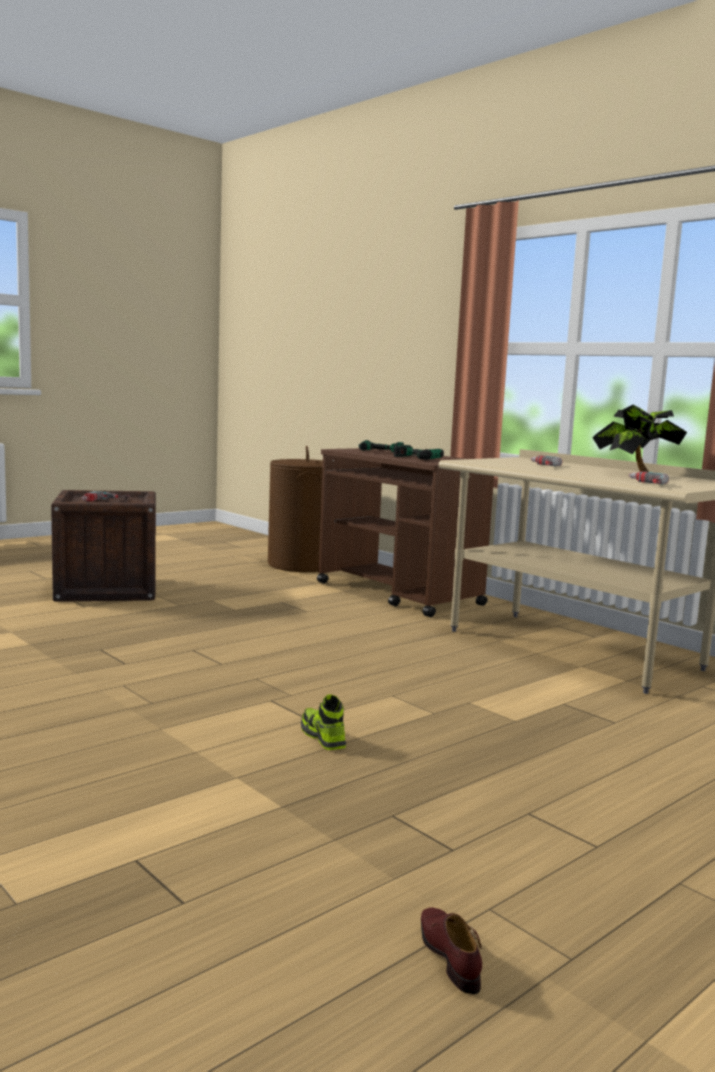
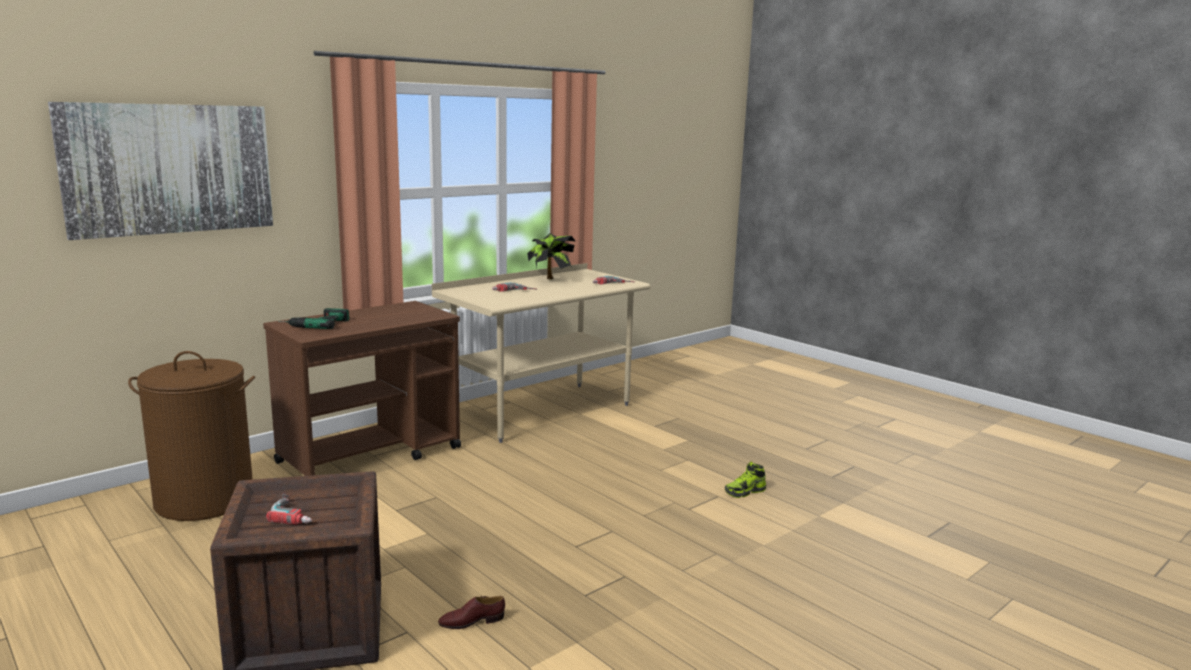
camera: 90 degrees left, 5 degrees up
power drill [394,445,444,460] -> none
brown shoe [421,907,482,994] -> brown shoe moved to [438,596,505,629]
none -> picture [48,102,273,240]

